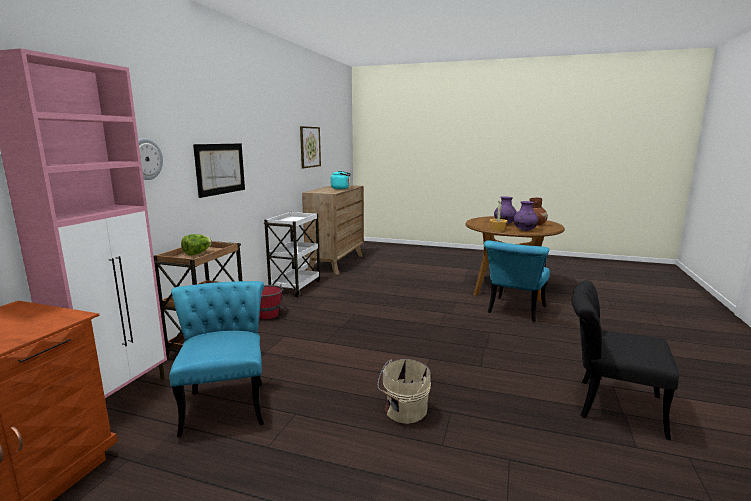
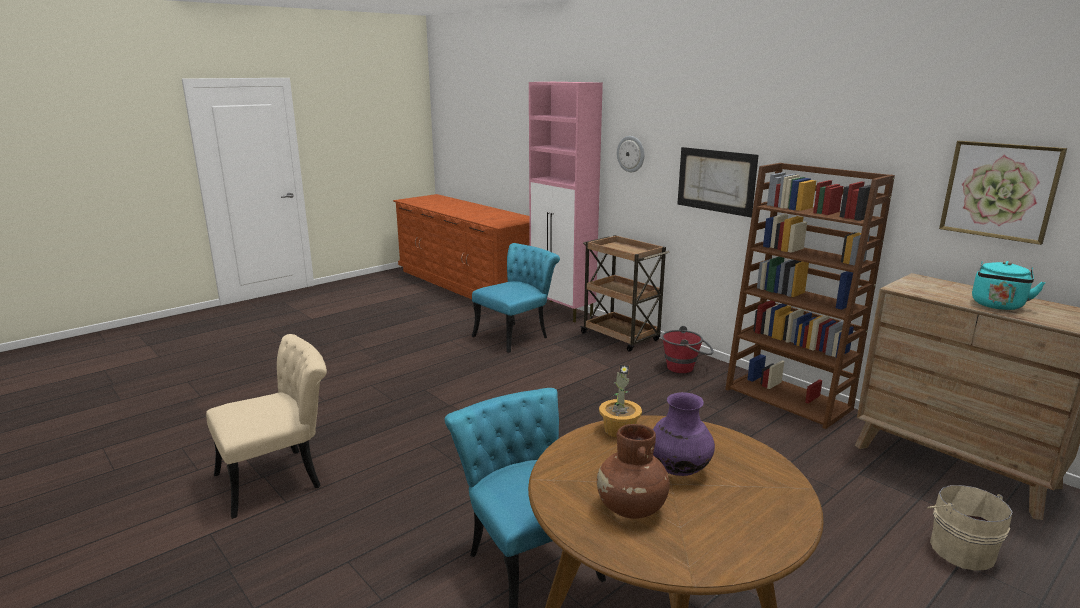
camera: 120 degrees right, 5 degrees up
turquoise chair [169,281,264,437] -> turquoise chair turned 60 degrees counterclockwise [472,243,560,353]
lettuce [181,234,212,256] -> none
white cart [264,212,320,297] -> brown bookcase [725,163,895,429]
beige bucket [378,359,431,424] -> beige bucket moved to [927,485,1013,571]
purple vase [513,201,539,231] -> none
black chair [572,280,679,440] -> beige chair [206,334,327,519]

